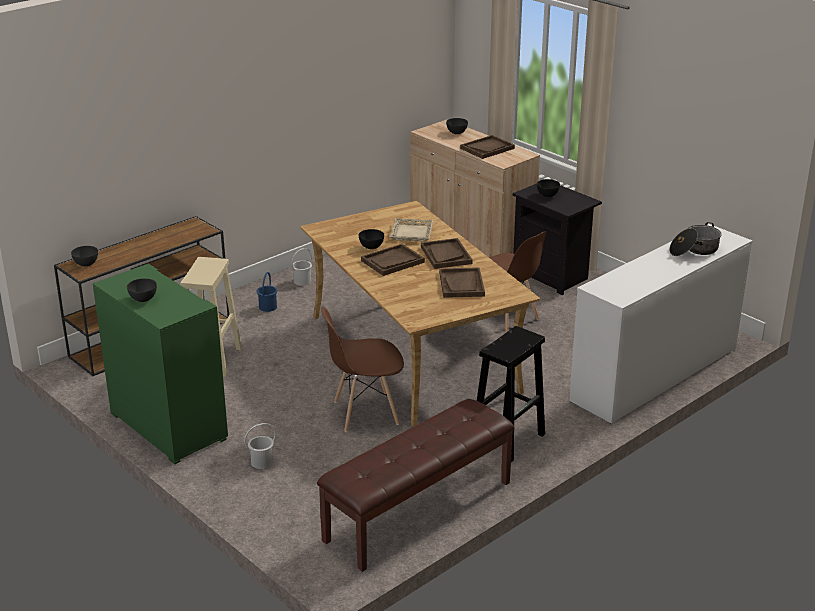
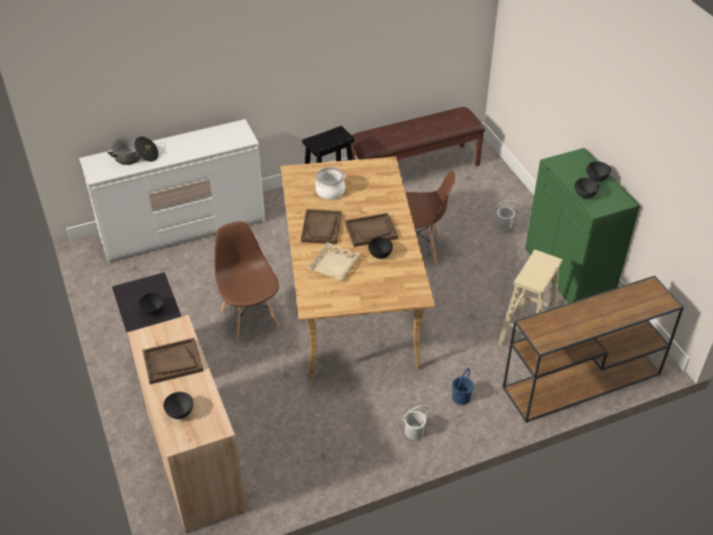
camera: 160 degrees left, 15 degrees up
grey bowl [71,246,98,266] -> grey bowl moved to [575,178,599,199]
brown tray [439,267,485,298] -> cooking pot [315,167,345,200]

